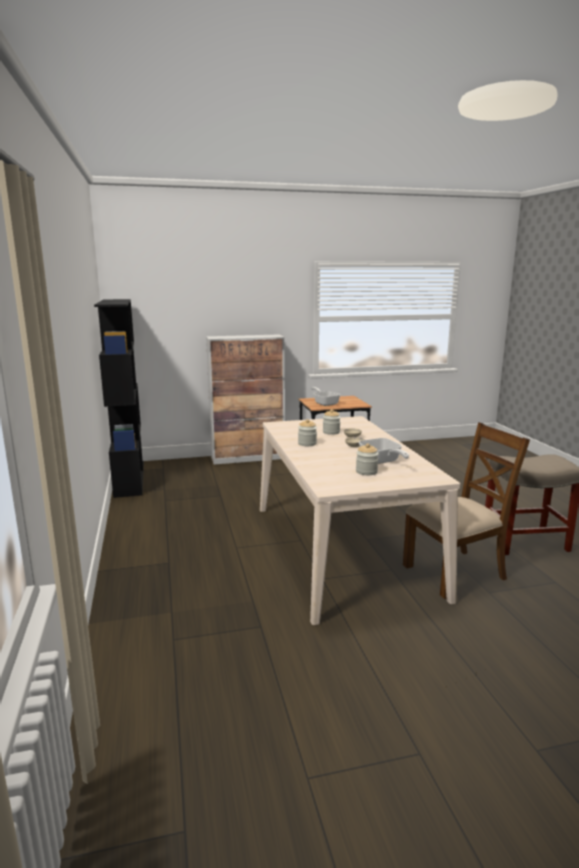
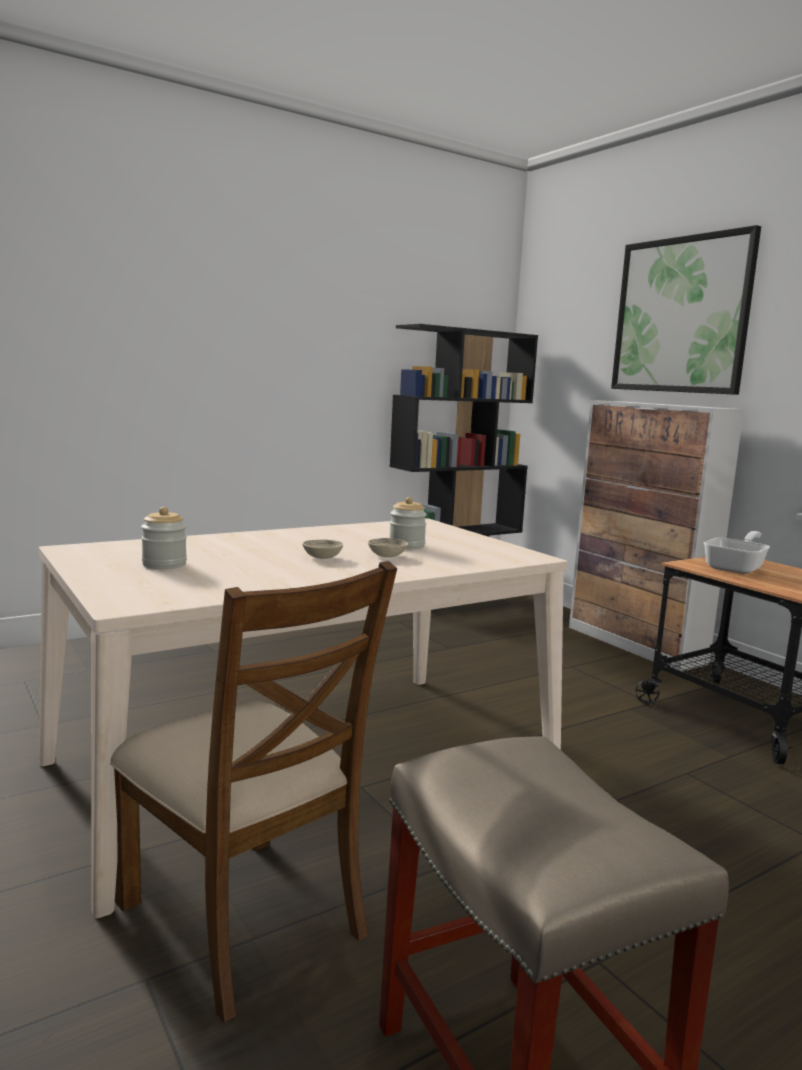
camera: 70 degrees right, 5 degrees down
jar [298,419,317,446] -> none
frying pan [359,438,409,464] -> none
none -> picture [611,225,761,395]

